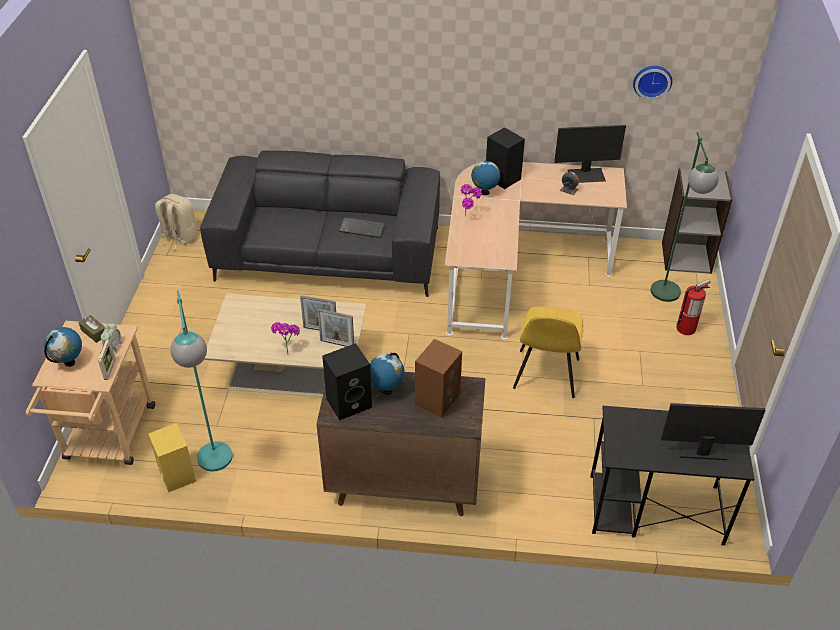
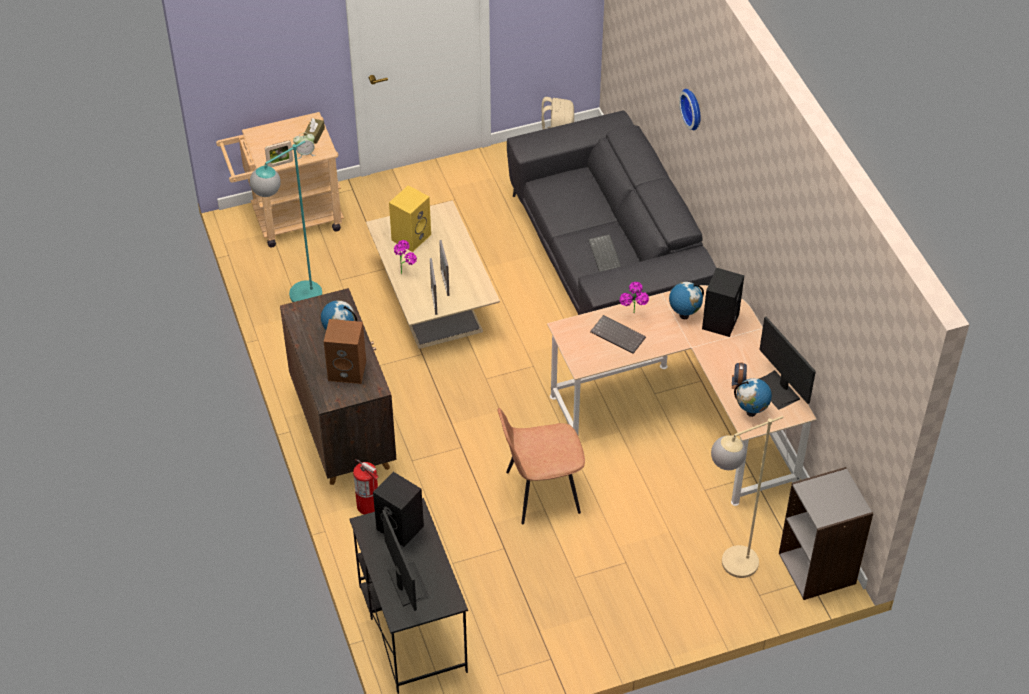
camera: 65 degrees right, 5 degrees up
globe [44,327,82,367] -> globe moved to [734,378,772,417]
yellow speaker [148,423,196,492] -> yellow speaker moved to [389,185,431,252]
black speaker [322,343,372,420] -> black speaker moved to [373,472,424,547]
yellow chair [513,307,583,398] -> brown chair [498,408,585,525]
wall clock [633,66,672,100] -> wall clock moved to [679,89,701,130]
green floor lamp [651,132,719,302] -> beige floor lamp [711,416,783,578]
fire extinguisher [676,279,711,335] -> fire extinguisher moved to [353,459,378,515]
none -> keyboard [590,315,646,354]

